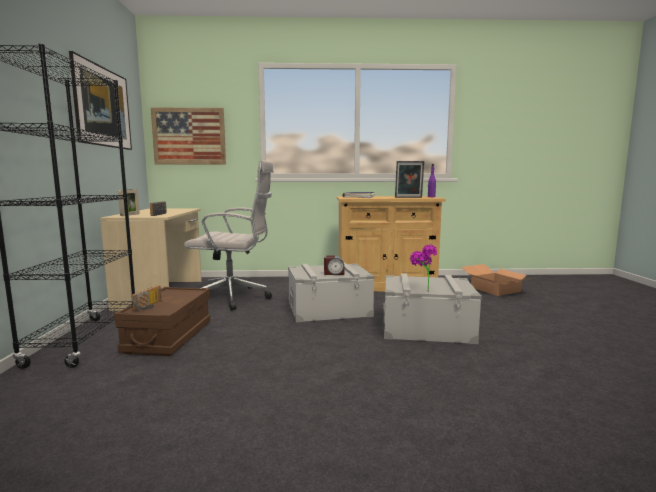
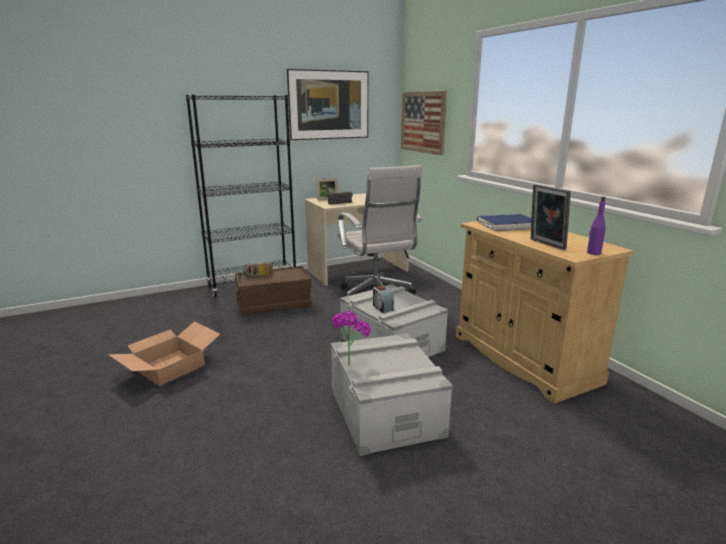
camera: 65 degrees right, 10 degrees up
cardboard box [462,264,535,296] -> cardboard box moved to [108,321,220,386]

